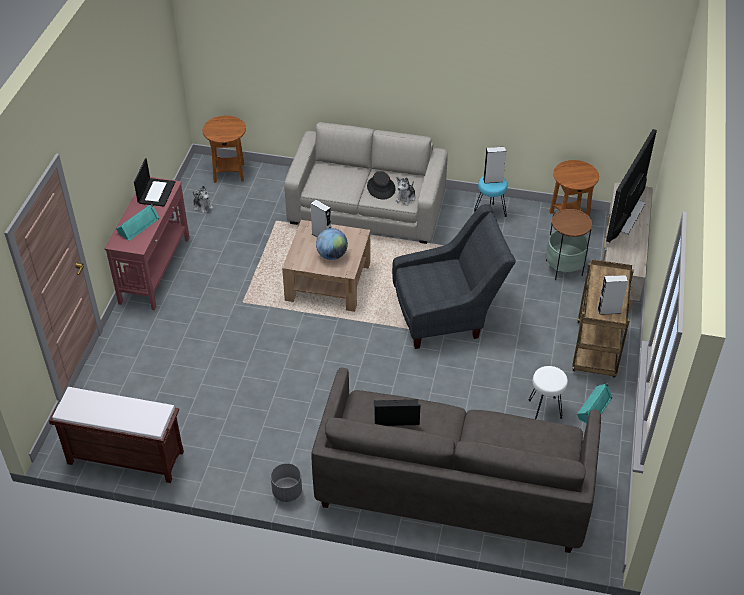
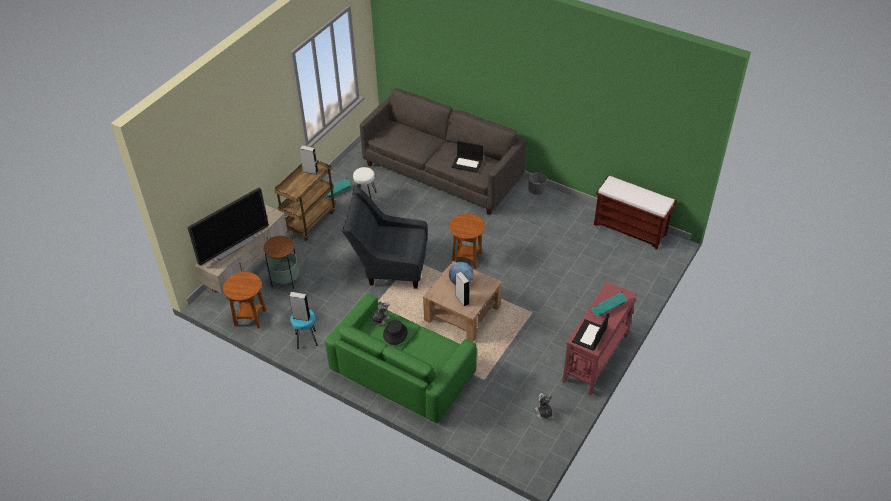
camera: 160 degrees left, 0 degrees up
brown side table [202,116,246,183] -> brown side table moved to [449,213,485,269]
beige sofa [284,122,448,244] -> green sofa [325,294,477,423]

